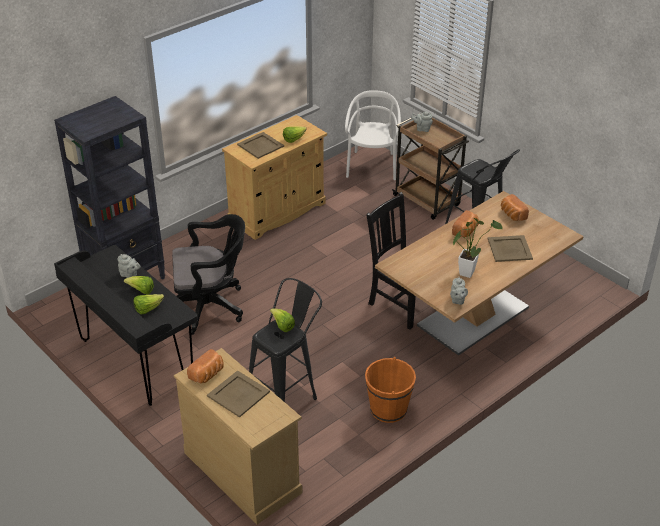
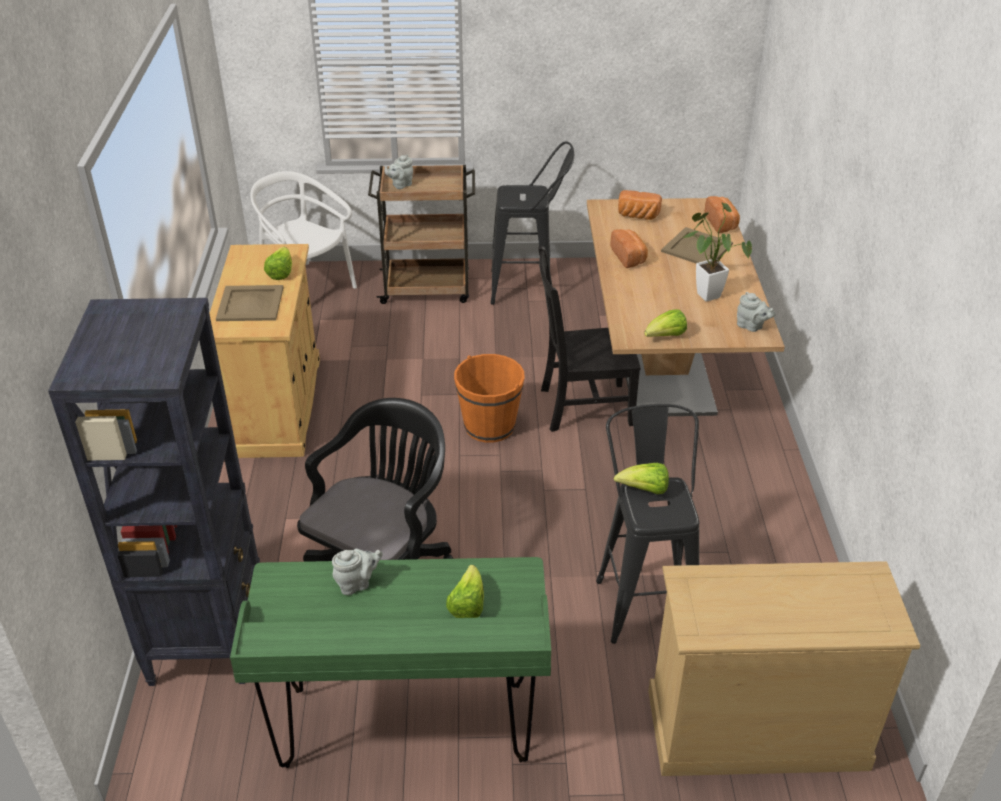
camera: 50 degrees left, 0 degrees up
black desk [54,245,198,406] -> green desk [230,557,551,768]
lettuce [124,276,154,295] -> lettuce moved to [644,309,687,337]
bread [187,349,224,383] -> bread moved to [705,196,740,233]
beige tray [207,370,270,418] -> none
orange bucket [365,357,416,423] -> orange bucket moved to [454,354,524,443]

